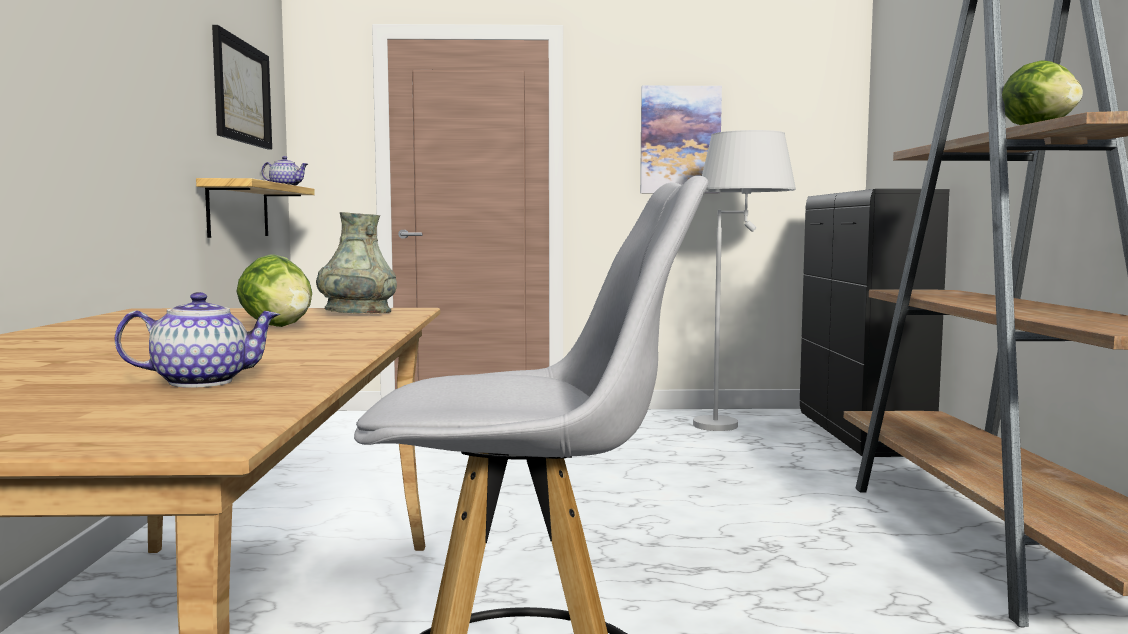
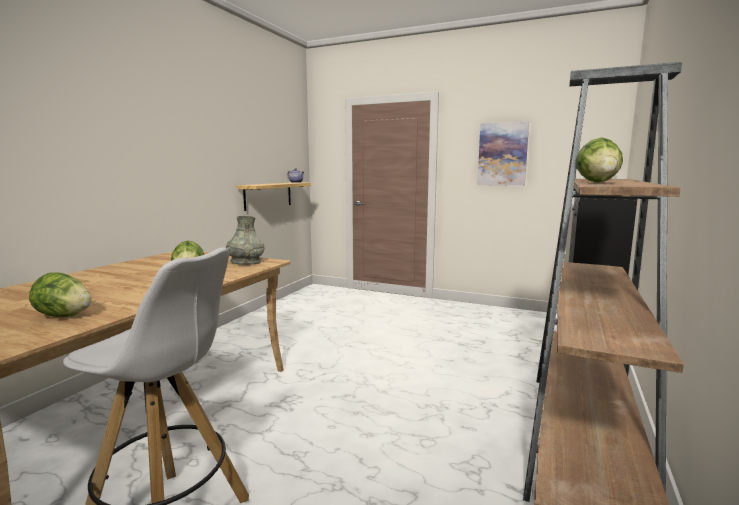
camera: 25 degrees right, 5 degrees up
teapot [115,292,280,388] -> lettuce [29,272,92,317]
picture [212,25,272,149] -> none
white floor lamp [693,130,796,431] -> none

